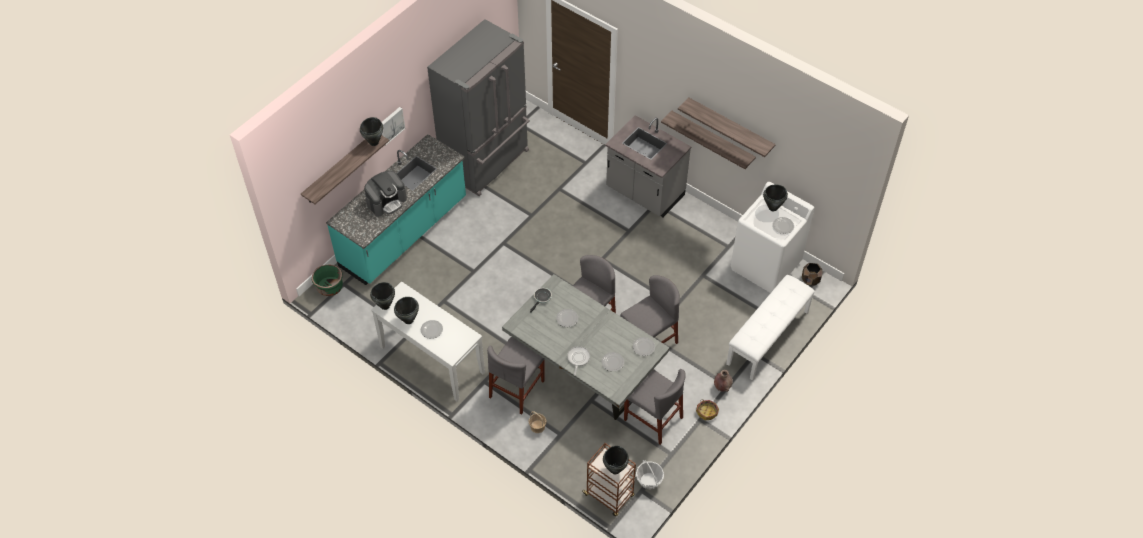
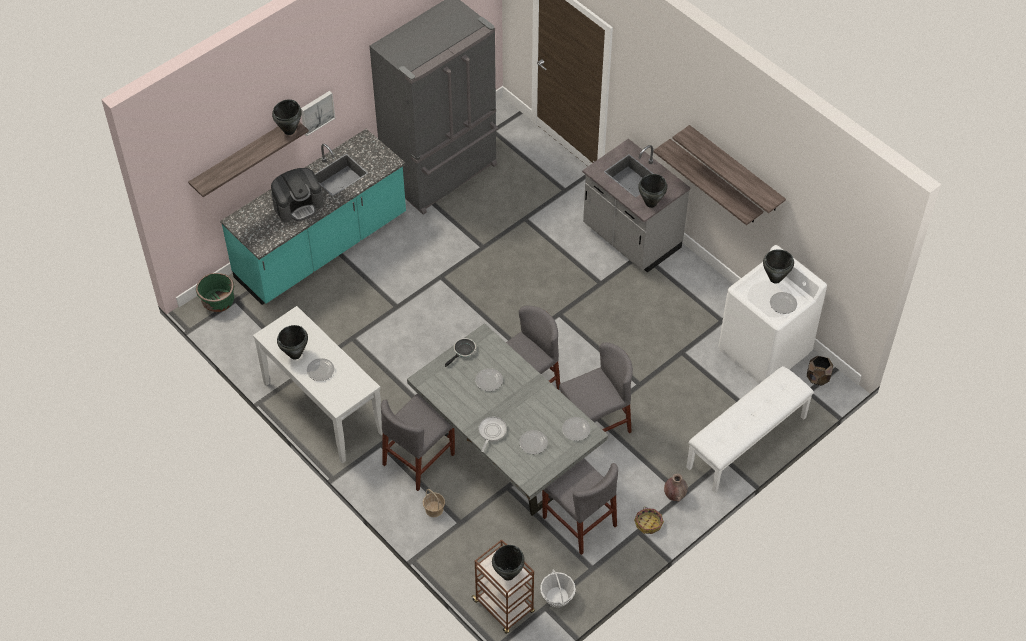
camera: 10 degrees right, 0 degrees up
black cooking pot [370,282,395,310] -> black cooking pot moved to [638,174,667,208]

